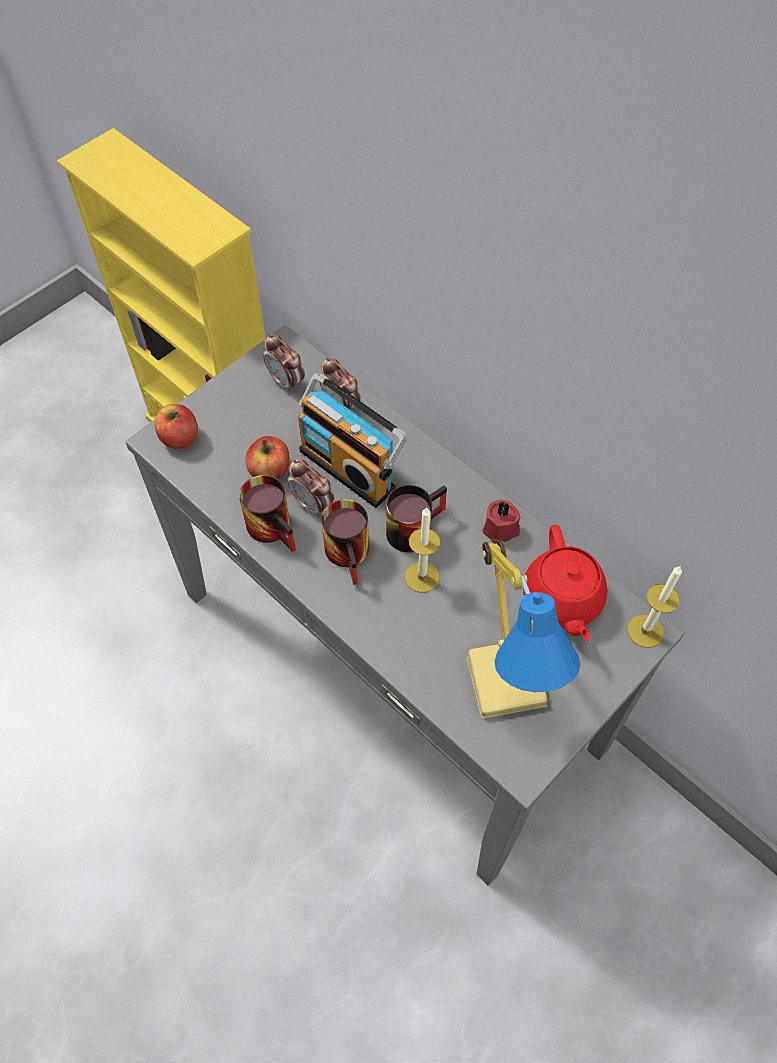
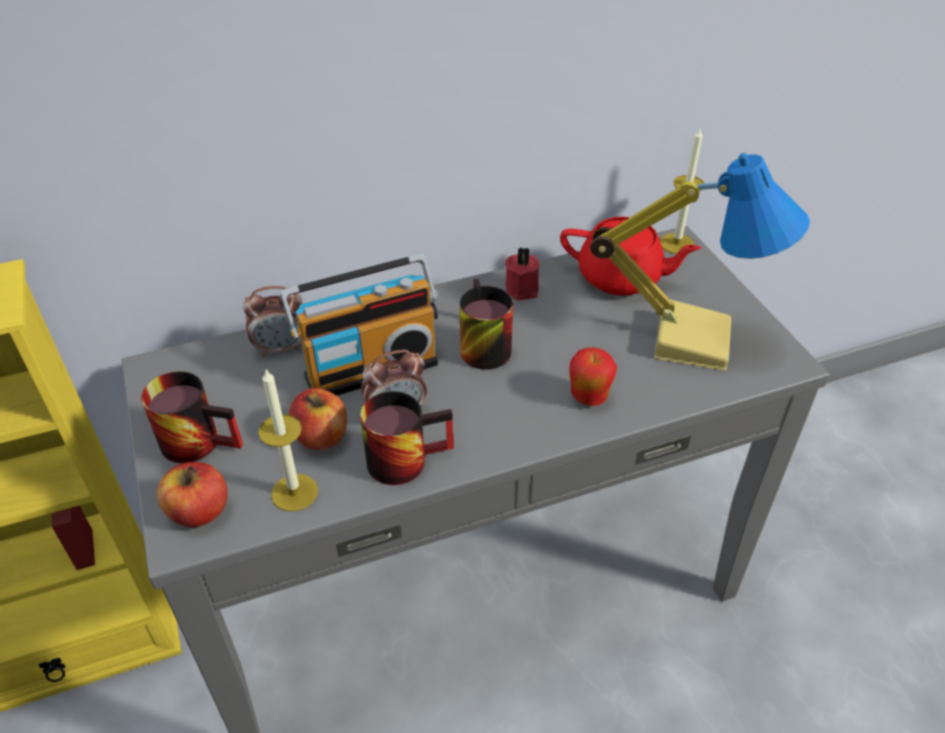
camera: 65 degrees left, 15 degrees down
alarm clock [263,334,305,393] -> none
mug [321,499,369,585] -> mug moved to [141,371,243,463]
candle [405,507,440,593] -> candle moved to [259,370,318,511]
none -> apple [569,347,617,406]

